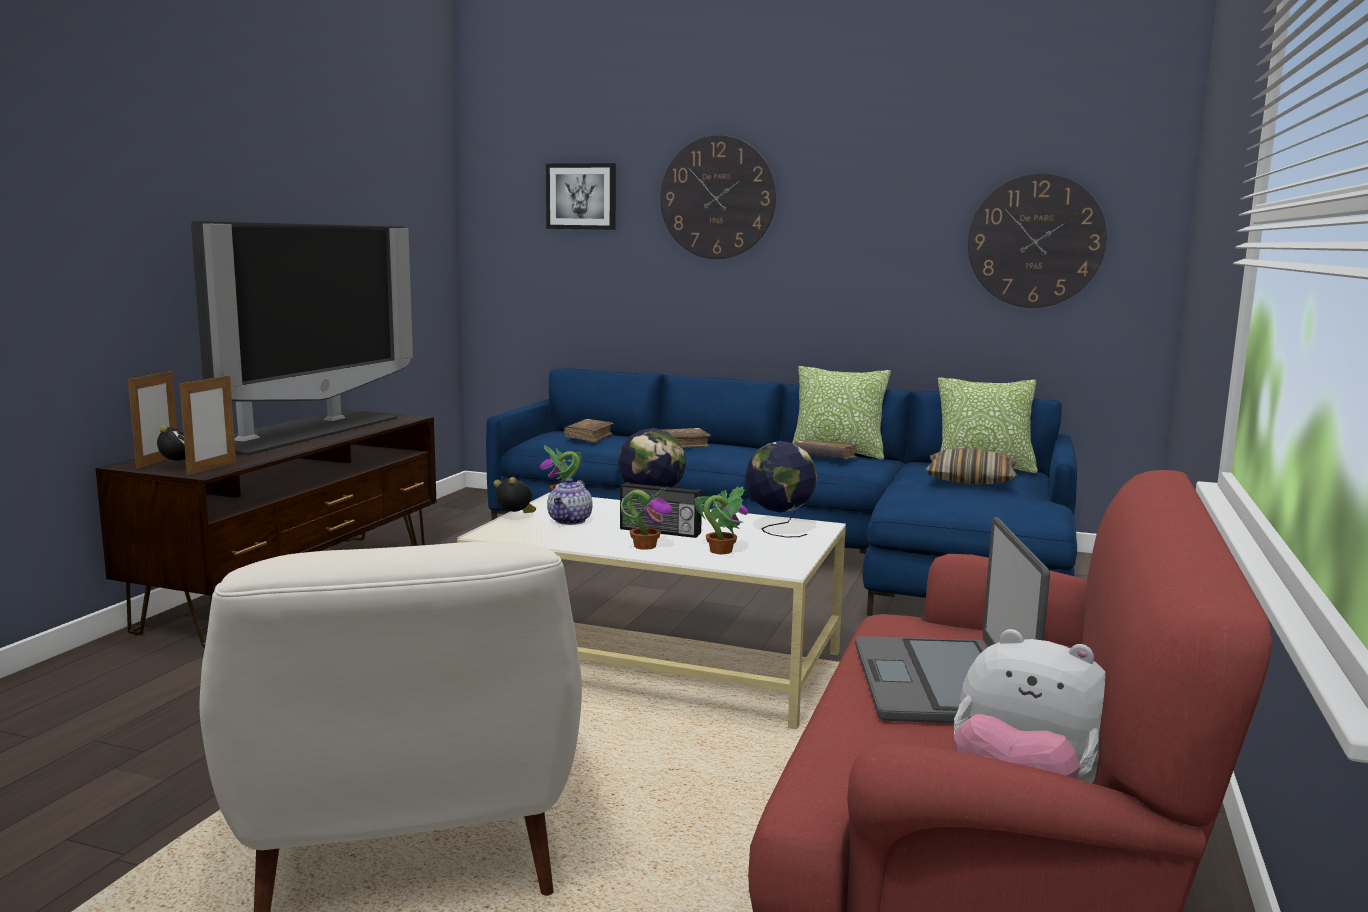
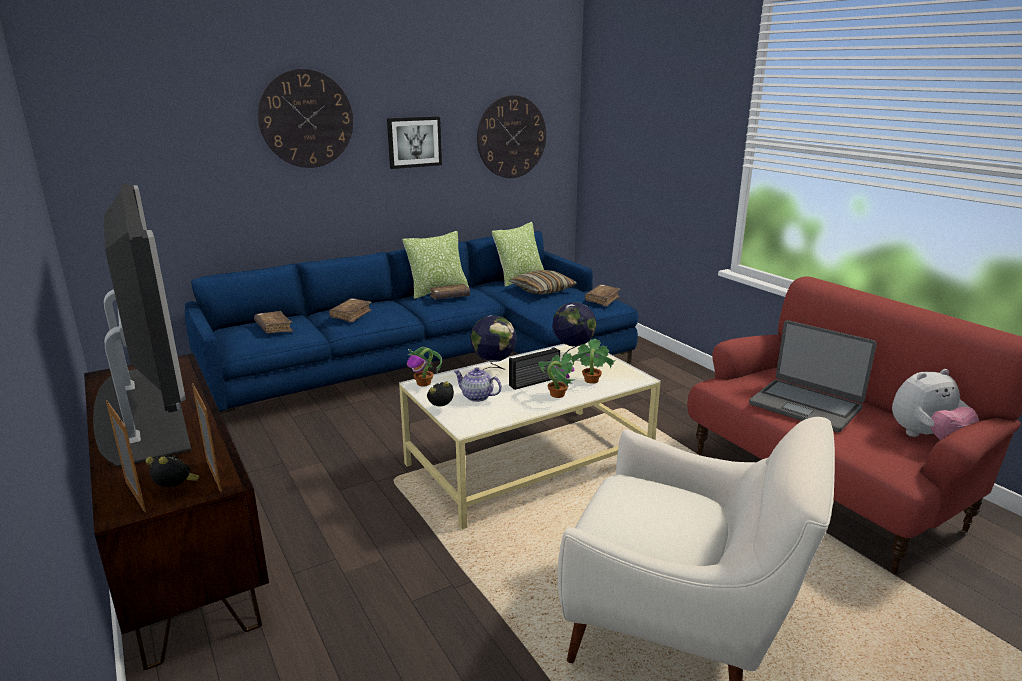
camera: 50 degrees left, 10 degrees up
picture [546,163,616,230] -> picture moved to [387,116,442,169]
teapot [547,478,593,525] -> teapot turned 150 degrees clockwise [454,367,502,402]
none -> brown book [585,284,620,307]

